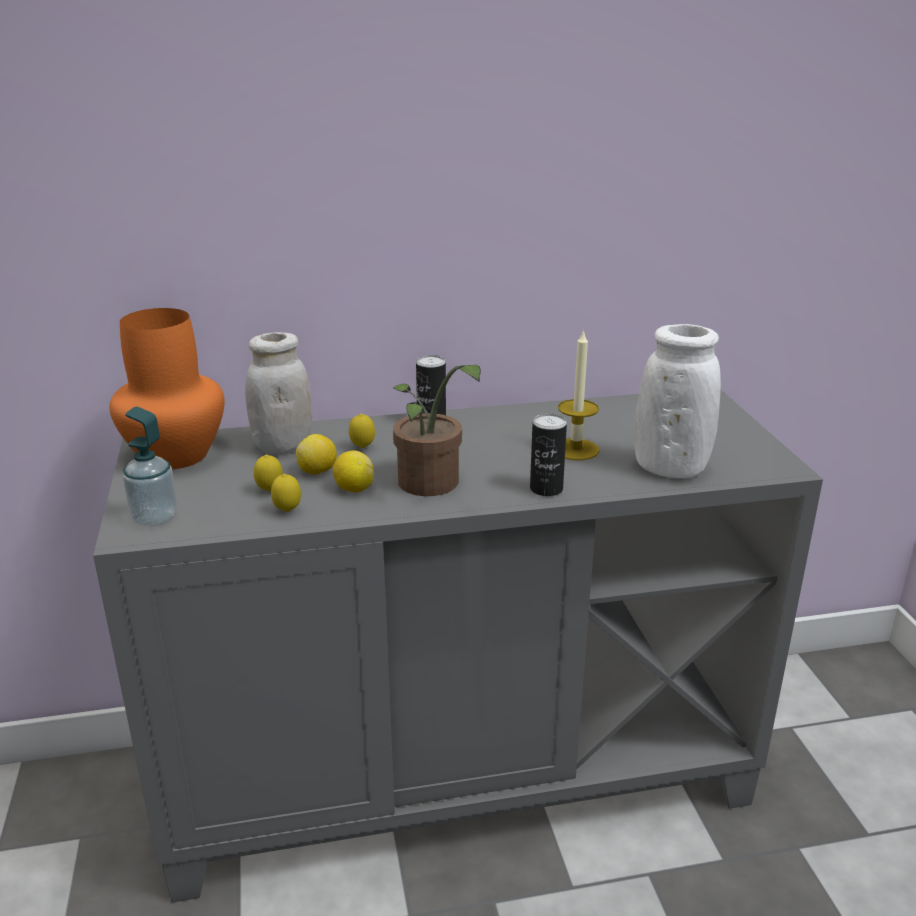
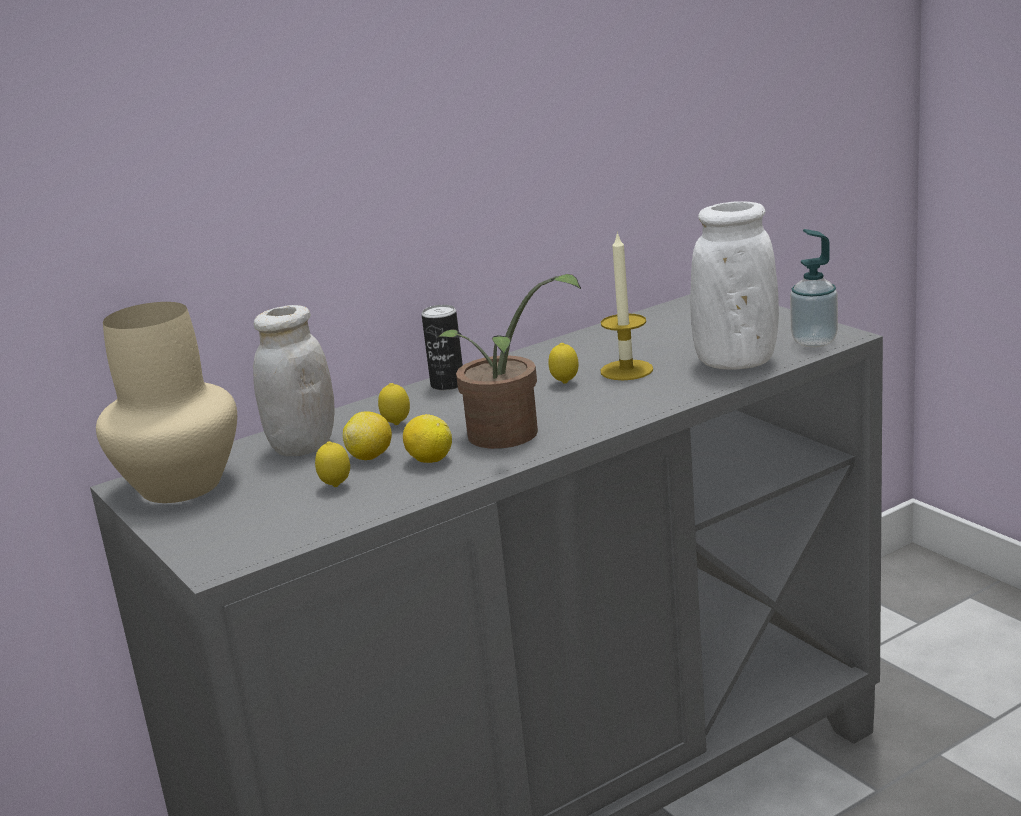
camera: 20 degrees left, 5 degrees down
orange vase [109,308,224,469] -> beige vase [96,302,237,503]
soap dispenser [123,407,178,527] -> soap dispenser moved to [790,229,838,347]
lemon [271,474,301,512] -> lemon moved to [548,343,579,384]
can [530,413,567,496] -> none

